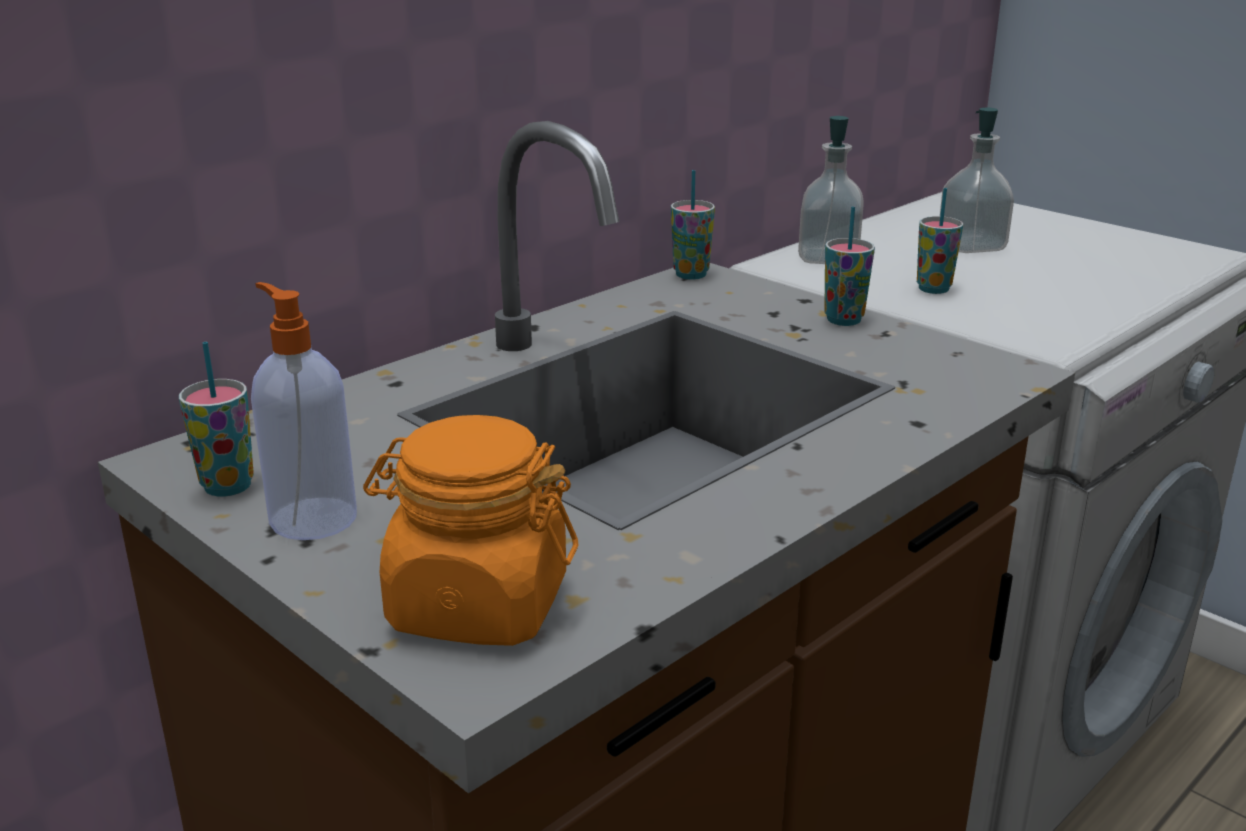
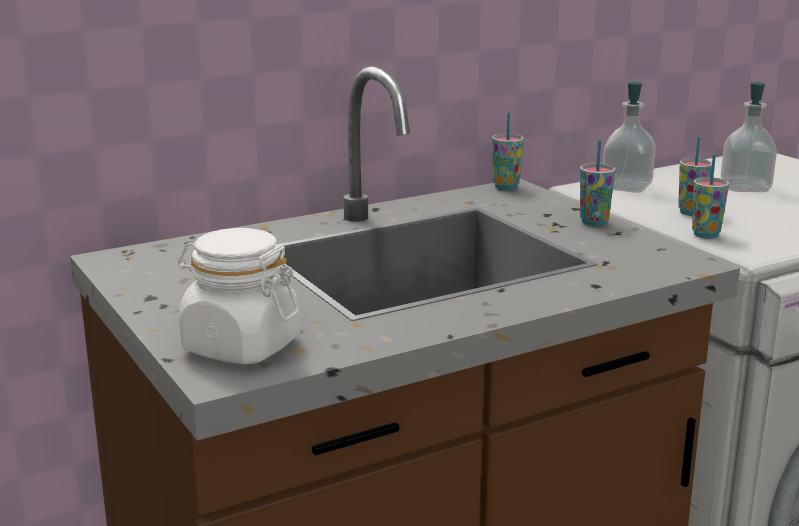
camera: 15 degrees right, 5 degrees down
cup [179,342,254,497] -> cup moved to [692,155,729,239]
soap dispenser [251,282,357,540] -> none
orange jar [363,415,578,646] -> white jar [178,228,300,364]

